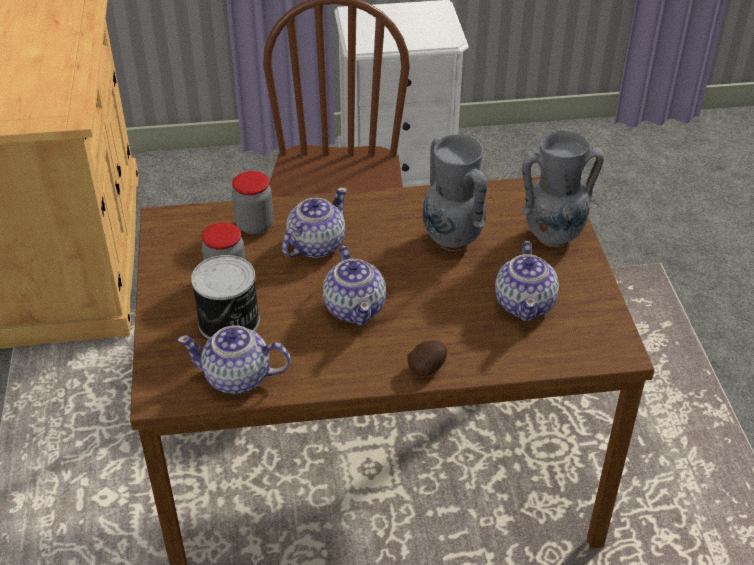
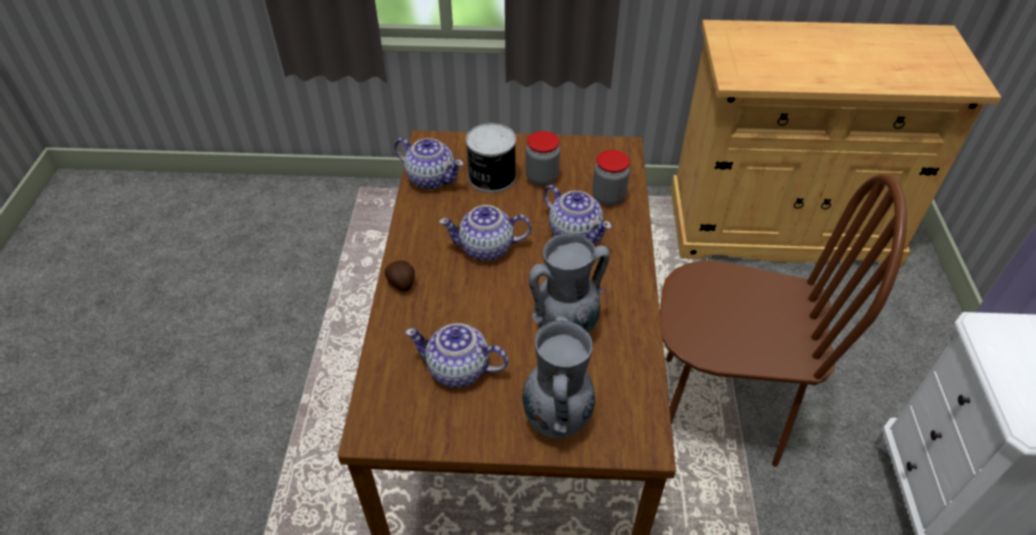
camera: 100 degrees right, 5 degrees up
teapot [178,325,291,394] -> teapot turned 105 degrees clockwise [394,138,464,190]

